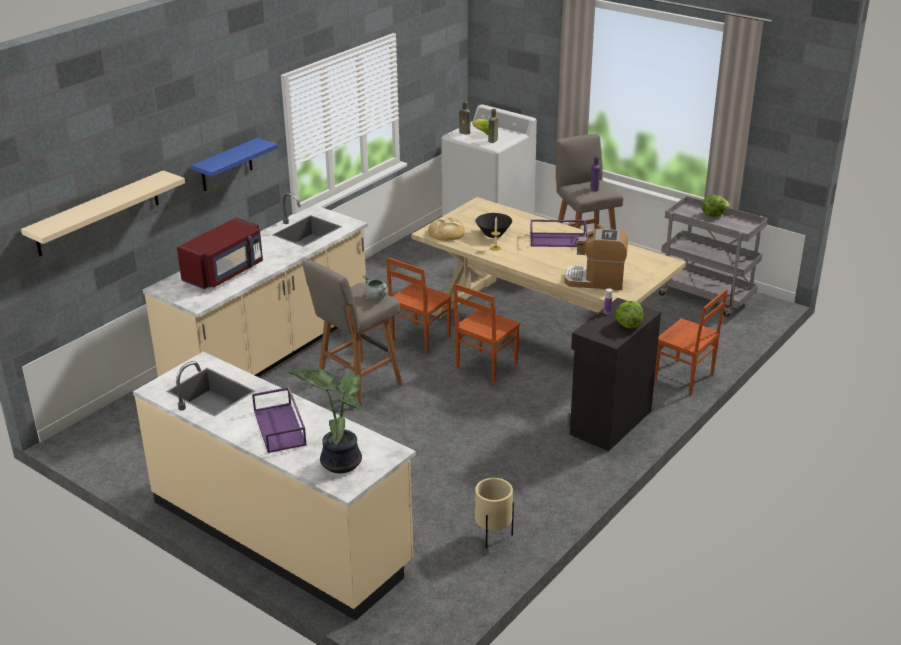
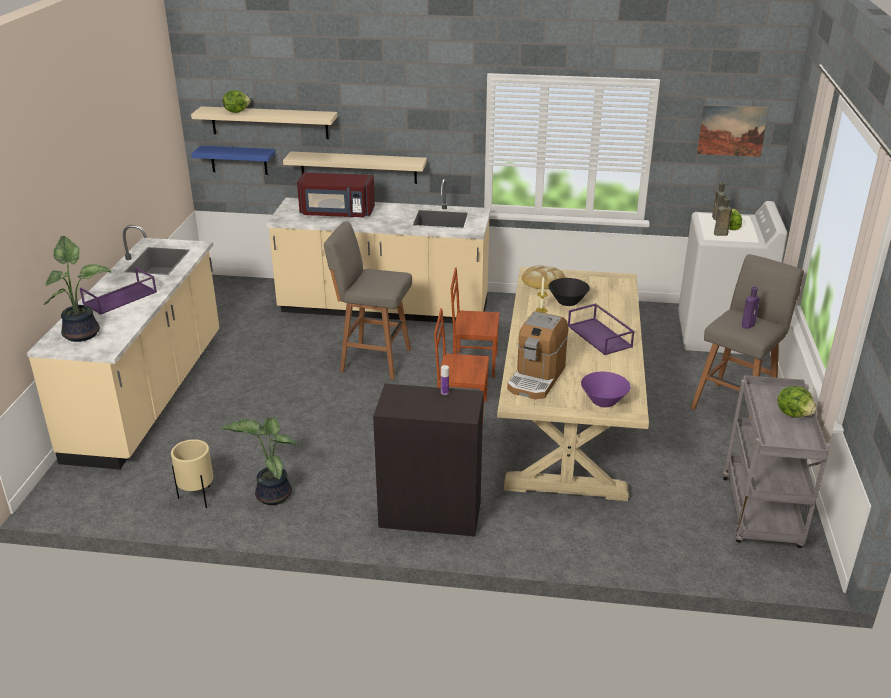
camera: 60 degrees right, 0 degrees up
blue shelf [191,138,278,191] -> blue shelf moved to [191,146,275,175]
grey cooking pot [363,275,388,300] -> none
coffee machine [564,229,628,290] -> coffee machine turned 135 degrees counterclockwise [507,311,568,399]
lettuce [615,301,643,329] -> lettuce moved to [223,90,251,113]
brown chair [654,289,728,395] -> none
none -> potted plant [221,417,298,505]
none -> beige shelf [283,151,427,184]
none -> purple bowl [581,372,631,407]
none -> picture [697,105,769,157]

